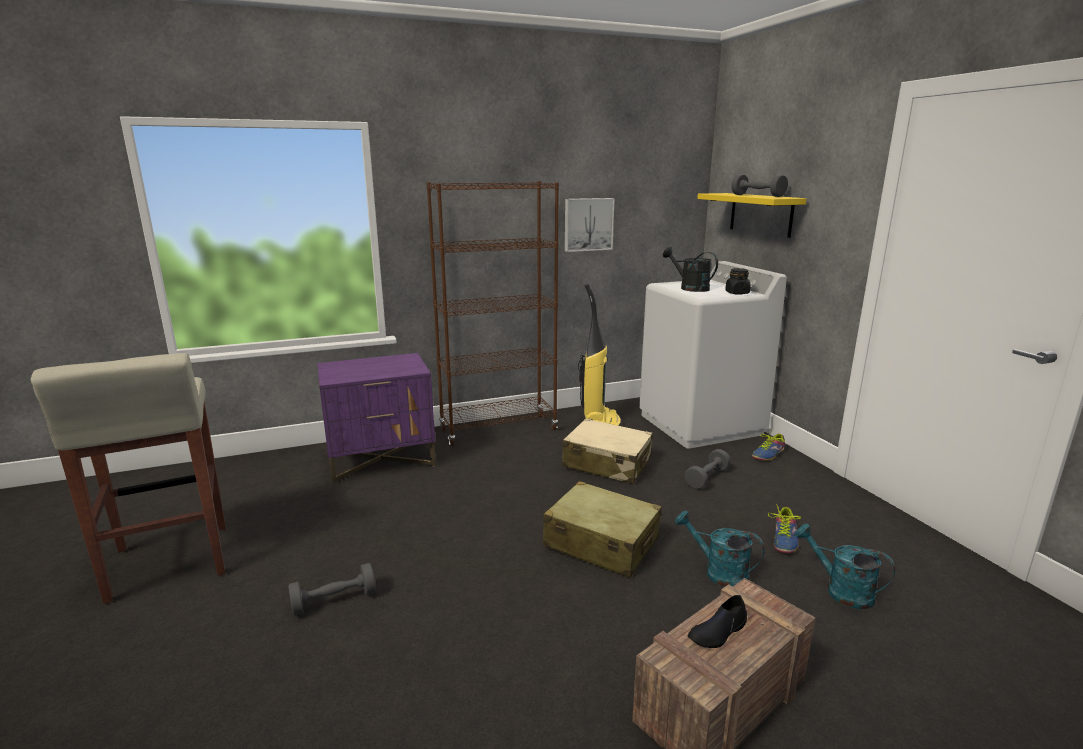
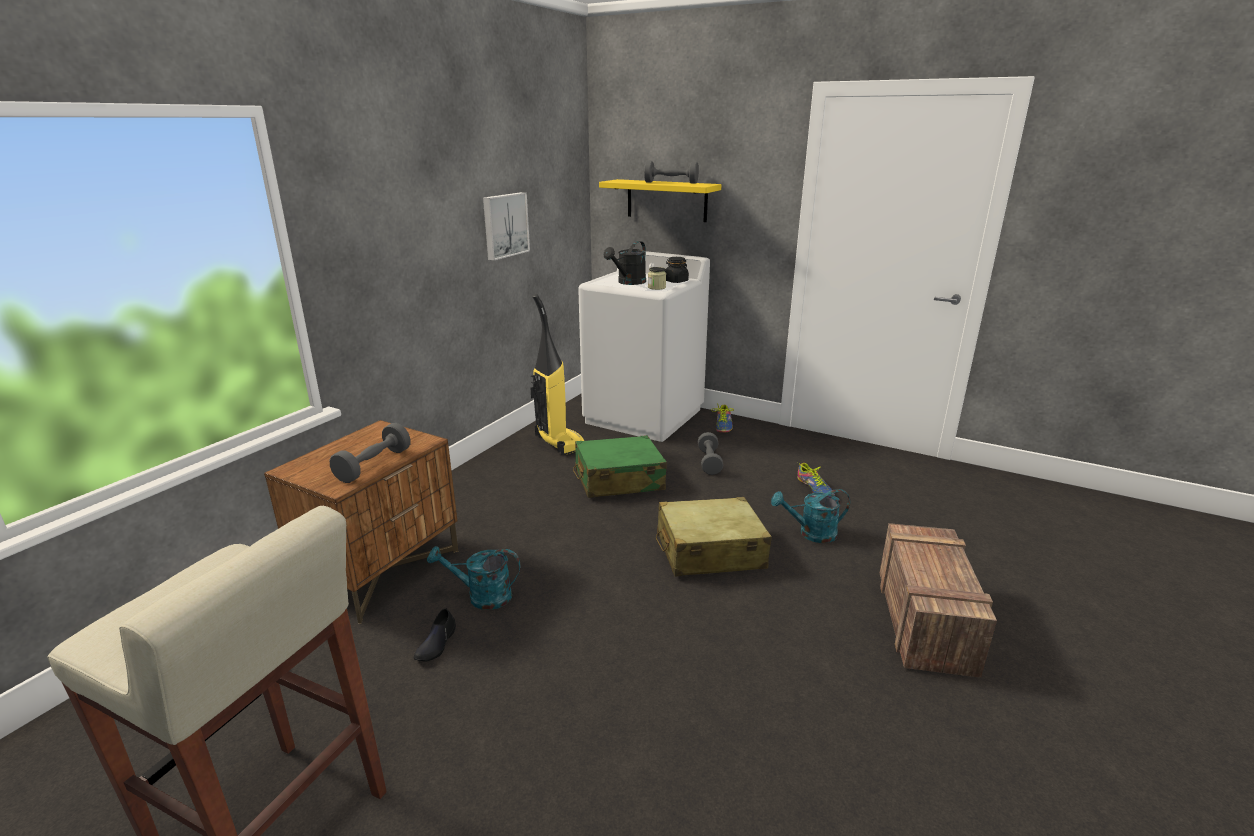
camera: 40 degrees left, 5 degrees up
grey dumbbell [288,563,376,616] -> grey dumbbell moved to [330,423,411,483]
purple nightstand [317,353,436,484] -> brown nightstand [264,420,458,624]
brown bookcase [426,181,559,446] -> none
beige suitcase [562,418,653,484] -> green suitcase [573,435,667,498]
black watering can [663,247,718,292] -> black watering can turned 60 degrees counterclockwise [604,241,646,285]
black shoe [688,595,747,648] -> black shoe moved to [414,608,456,661]
turquoise watering can [795,524,895,609] -> turquoise watering can moved to [427,546,521,610]
none -> jar [648,267,666,290]

